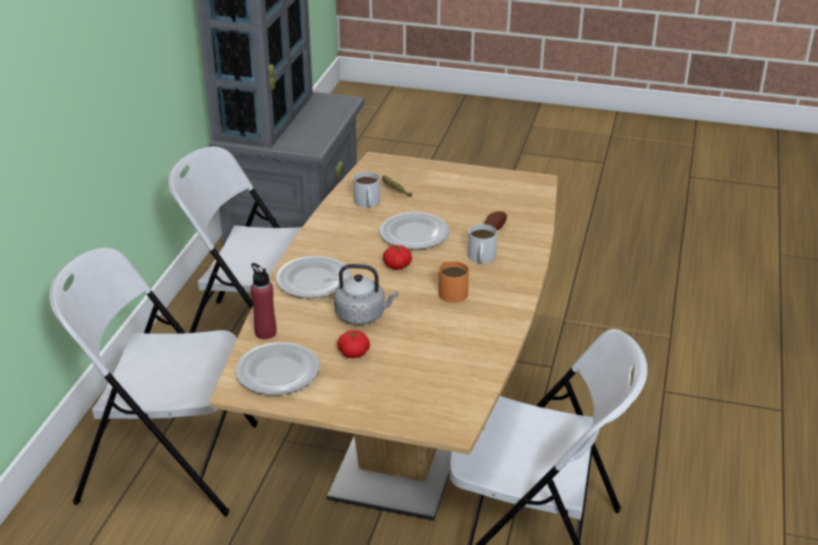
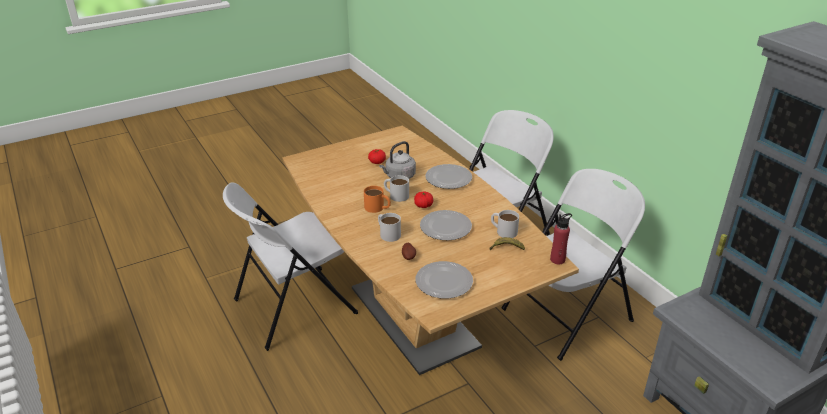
camera: 135 degrees right, 0 degrees up
plate [235,342,320,395] -> plate moved to [416,261,473,299]
red bottle [251,263,277,339] -> red bottle moved to [550,213,572,264]
none -> white mug [384,175,409,202]

